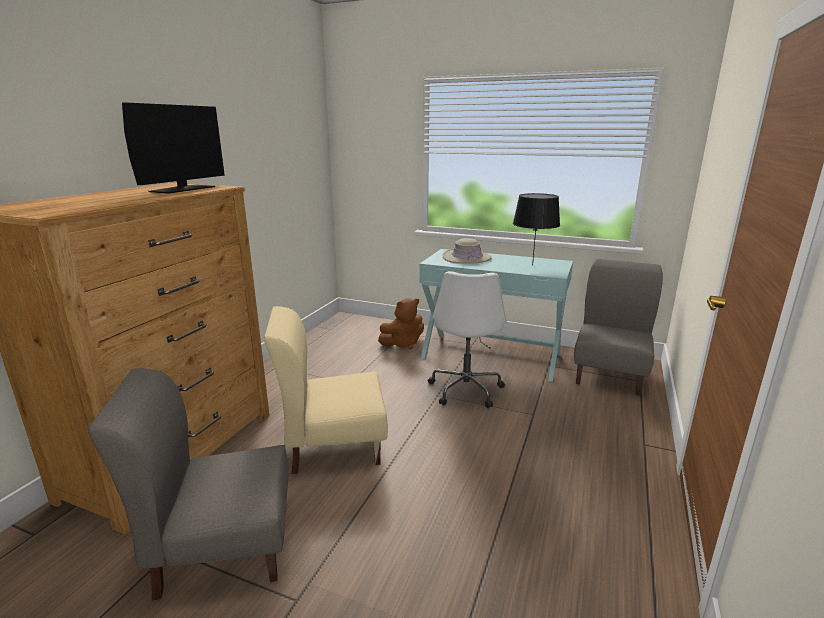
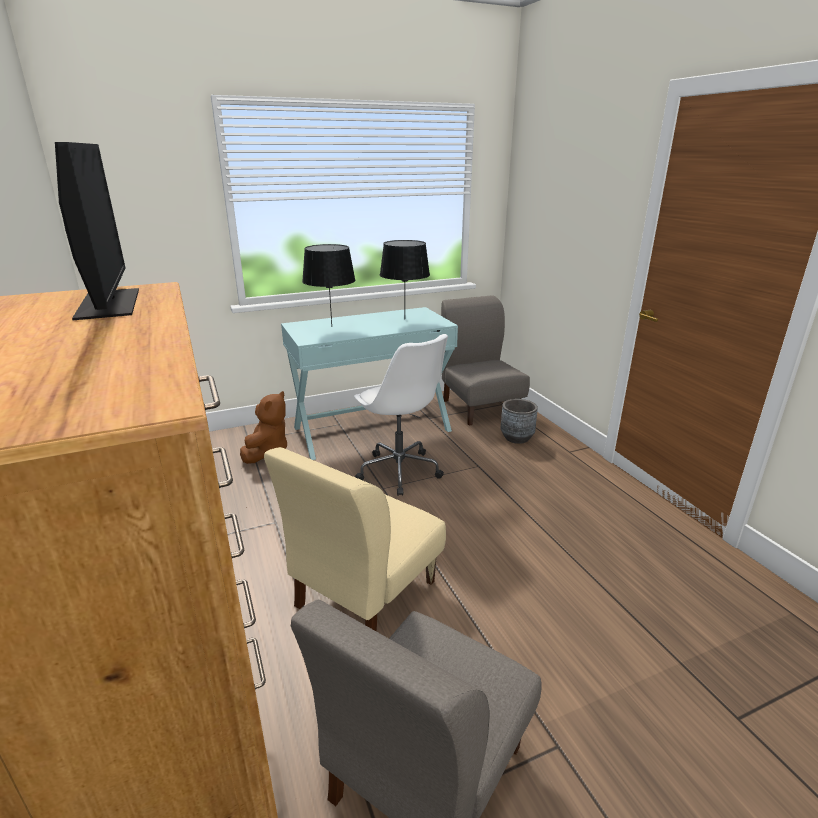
camera: 45 degrees left, 5 degrees up
beige hat [442,238,491,264] -> black table lamp [302,244,356,325]
none -> grey planter [501,399,538,444]

